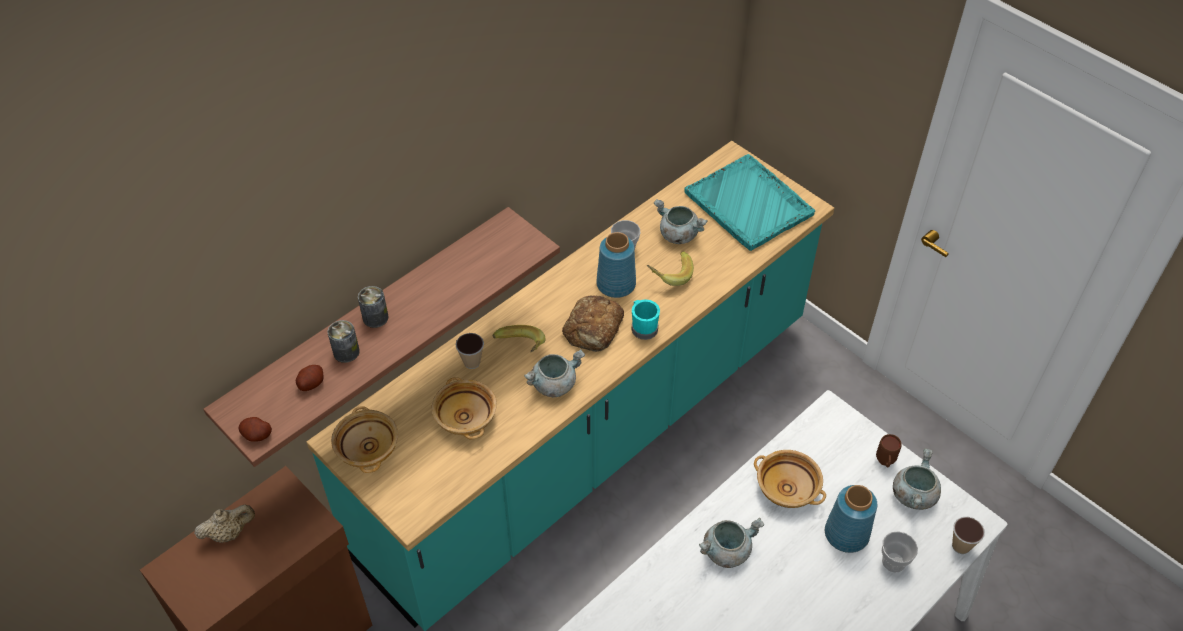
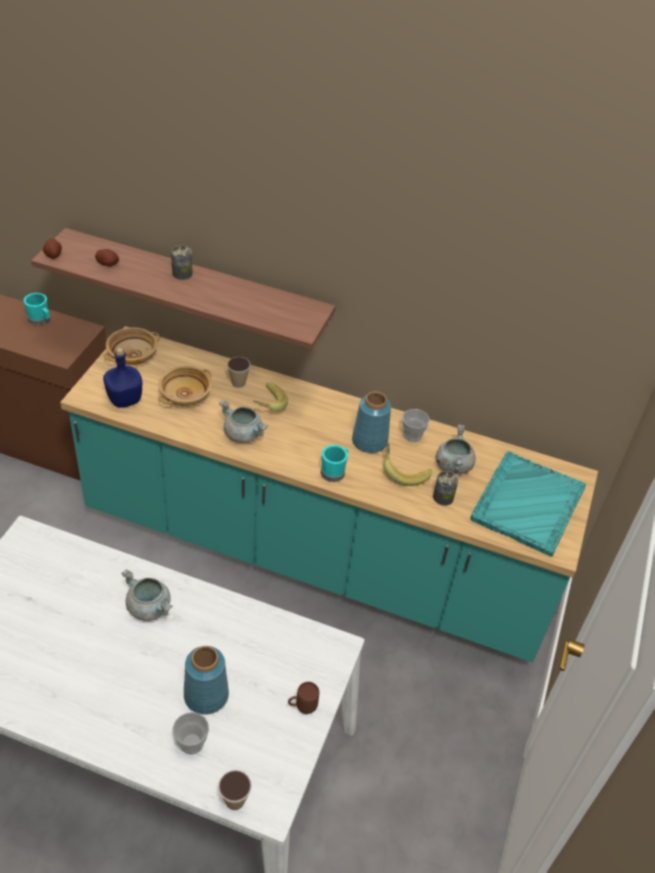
camera: 60 degrees right, 5 degrees down
beige teapot [194,504,255,543] -> turquoise mug [24,293,50,326]
can [328,320,360,363] -> can moved to [433,471,459,506]
bread [562,295,624,352] -> none
beige bowl [754,450,826,508] -> none
grey cooking pot [893,448,941,510] -> none
none -> blue bottle [103,348,142,408]

